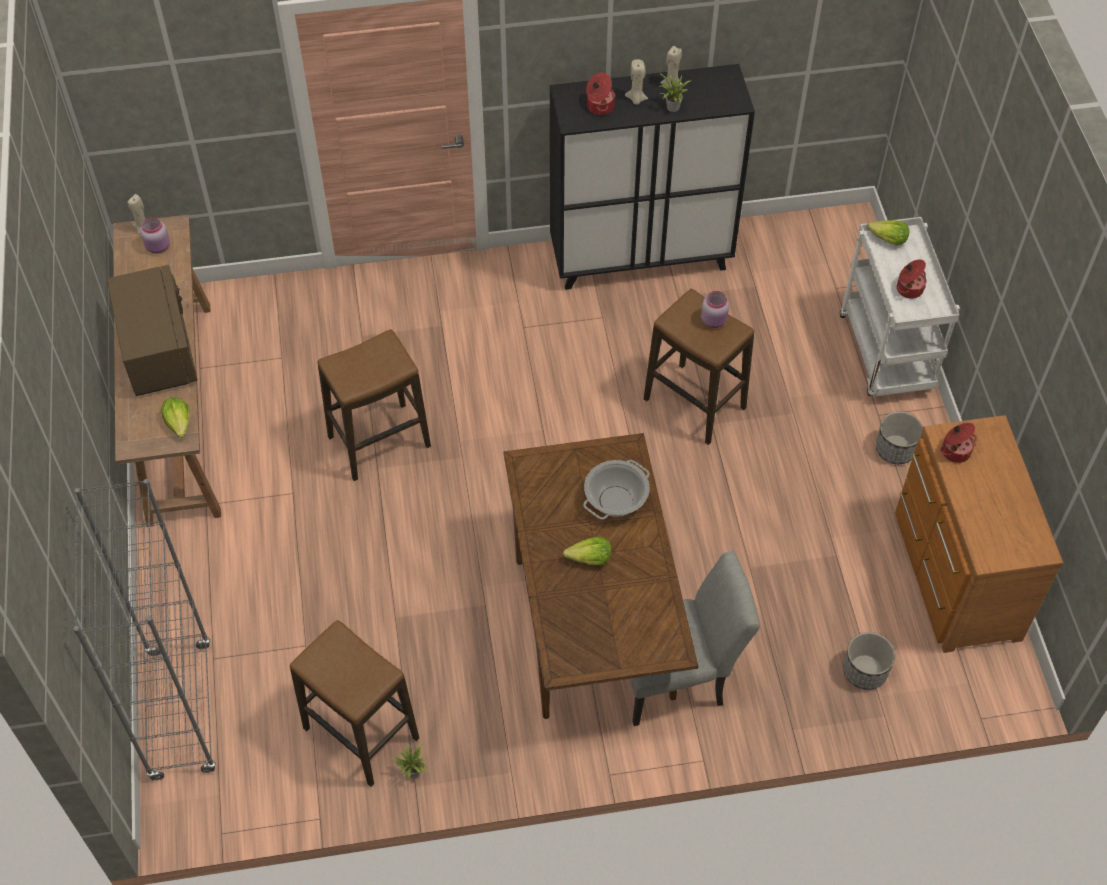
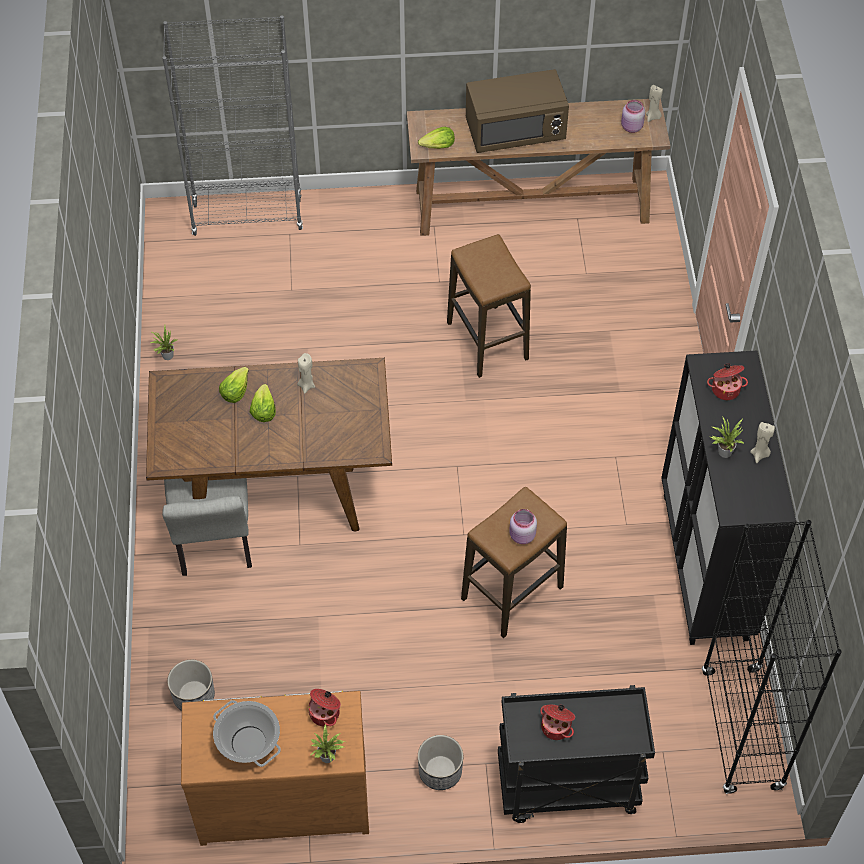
camera: 95 degrees right, 0 degrees up
stool [290,620,419,787] -> none
cooking pot [583,460,650,520] -> cooking pot moved to [213,700,281,767]
beige candle [625,59,648,105] -> beige candle moved to [297,353,315,394]
white cart [840,217,960,396] -> black cart [498,685,655,823]
lettuce [867,220,909,245] -> lettuce moved to [219,367,249,403]
none -> potted plant [310,724,345,763]
none -> black bookcase [701,520,842,794]

